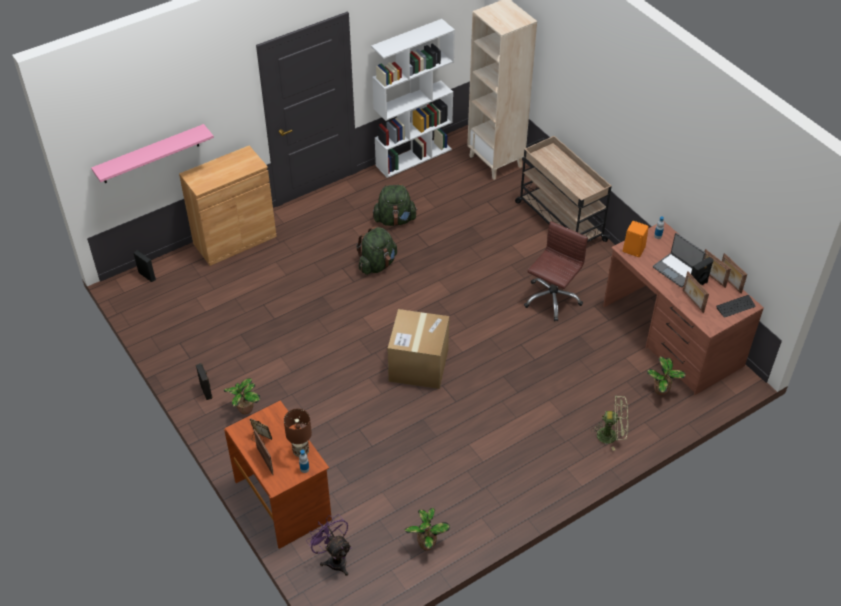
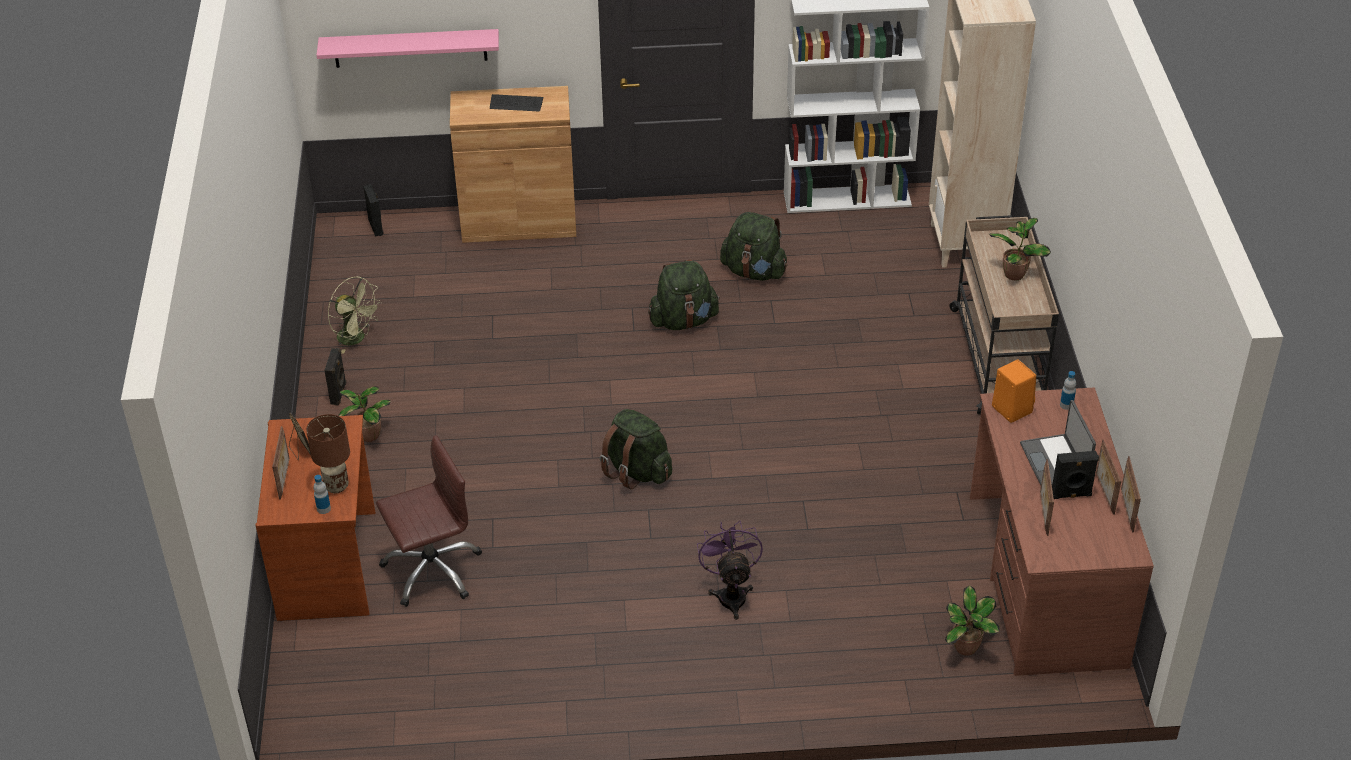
camera: 30 degrees right, 5 degrees down
purple fan [306,514,352,576] -> purple fan moved to [697,521,763,620]
cardboard box [388,309,449,389] -> green backpack [600,409,672,489]
potted plant [404,508,450,551] -> potted plant moved to [989,218,1051,281]
brown office chair [524,221,588,321] -> brown office chair moved to [376,435,482,607]
green fan [592,395,628,451] -> green fan moved to [328,276,382,354]
keyboard [716,295,755,318] -> keyboard moved to [490,94,543,111]

